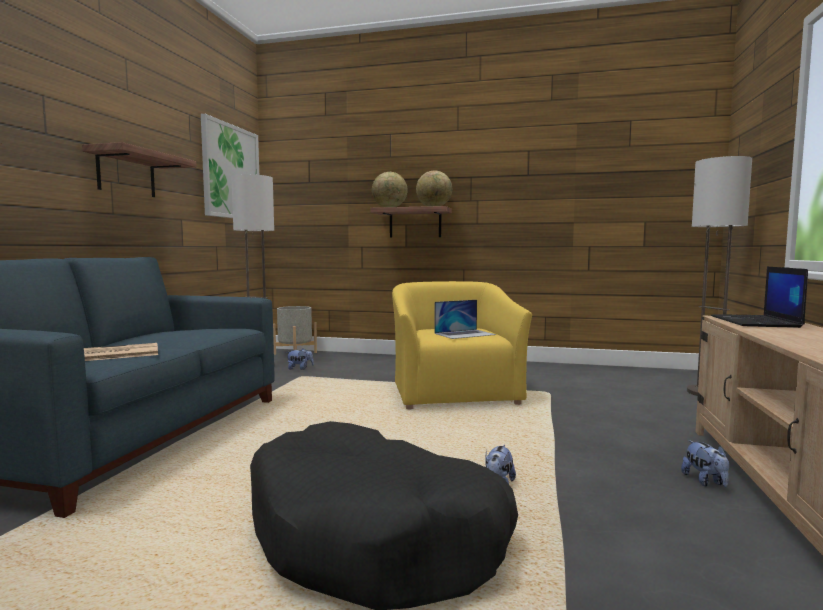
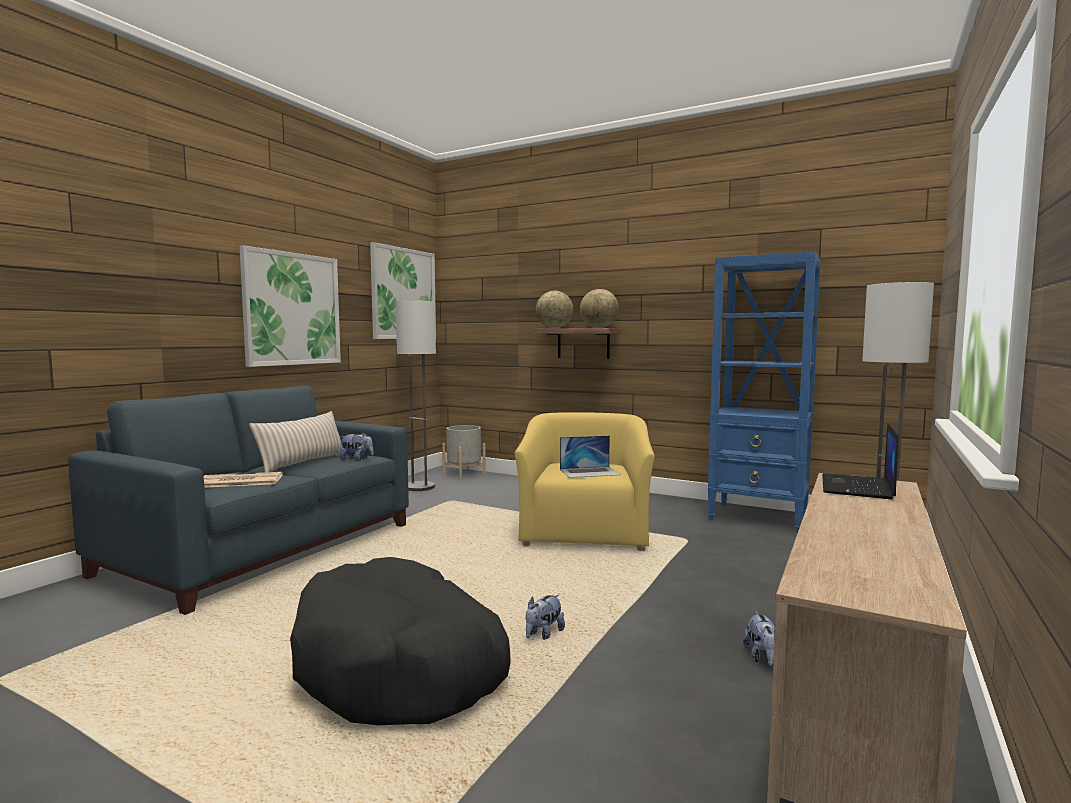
camera: 15 degrees right, 0 degrees up
shelf [82,142,197,197] -> picture [239,245,341,367]
plush toy [286,348,314,370] -> plush toy moved to [340,432,374,461]
none -> beige pillow [249,411,343,472]
none -> blue bookcase [708,251,821,533]

